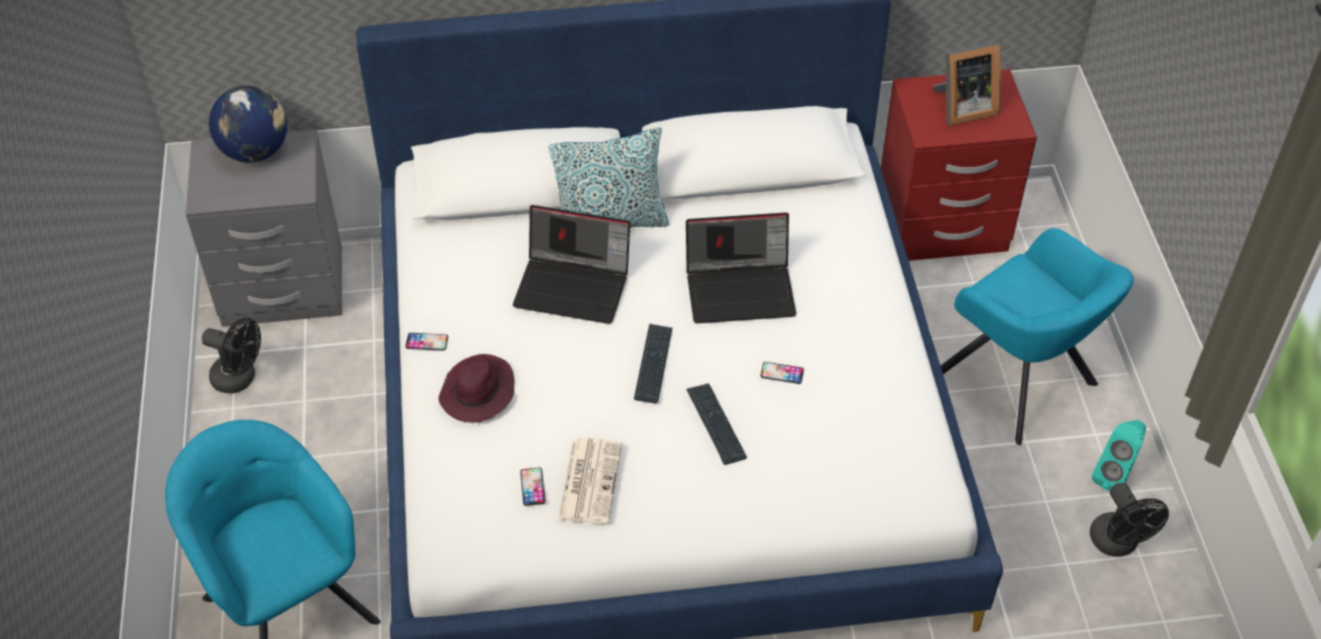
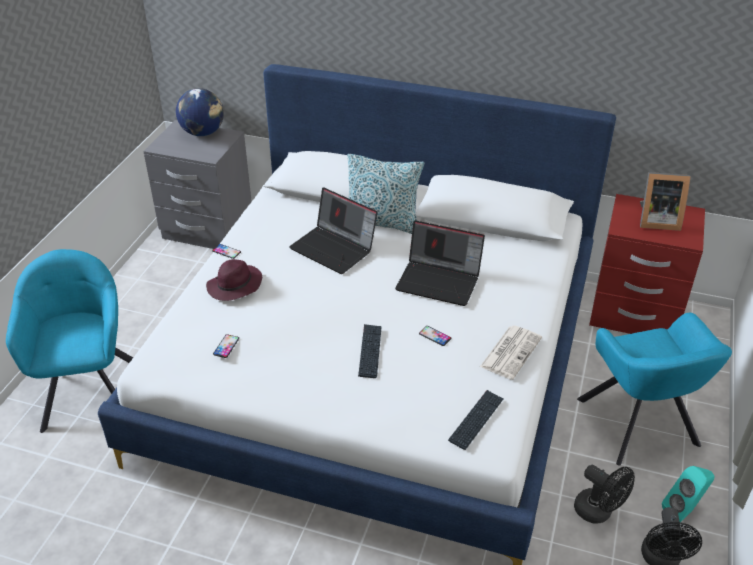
camera: 25 degrees right, 10 degrees down
black fan [202,318,261,393] -> black fan moved to [574,464,635,524]
newspaper [558,438,622,524] -> newspaper moved to [480,326,542,380]
keyboard [634,324,672,404] -> keyboard moved to [448,390,503,450]

